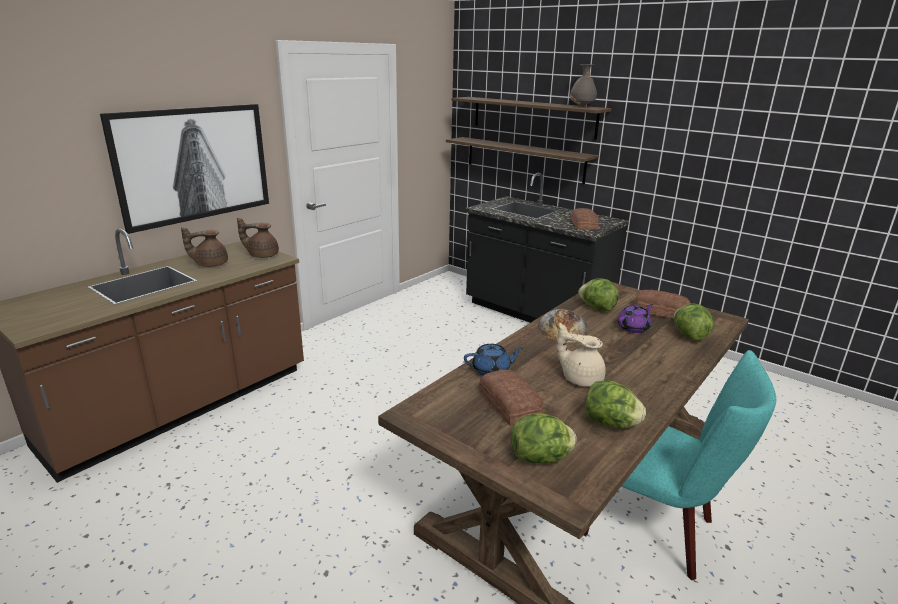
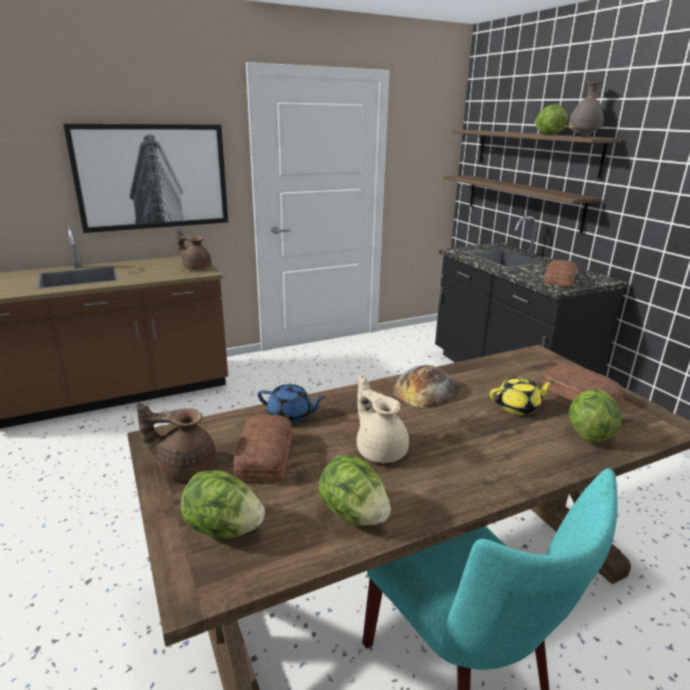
camera: 25 degrees right, 0 degrees up
brown teapot [181,227,228,267] -> brown teapot moved to [136,402,216,480]
lettuce [578,278,619,311] -> lettuce moved to [535,104,568,135]
purple teapot [617,304,653,333] -> yellow teapot [490,377,554,415]

